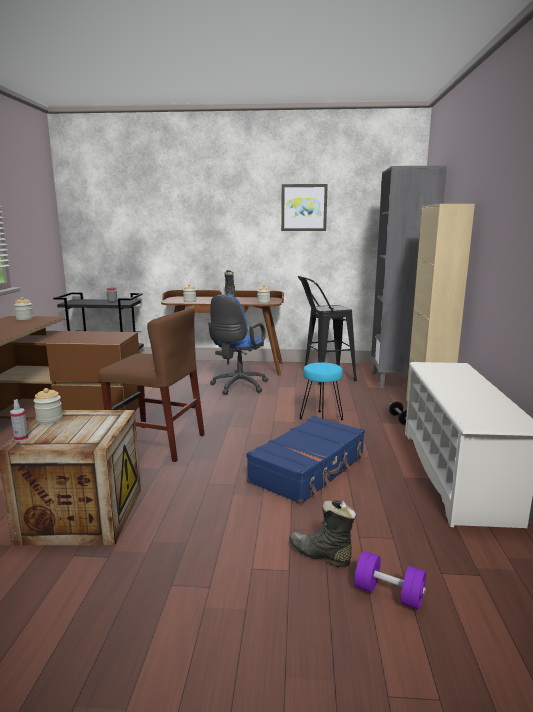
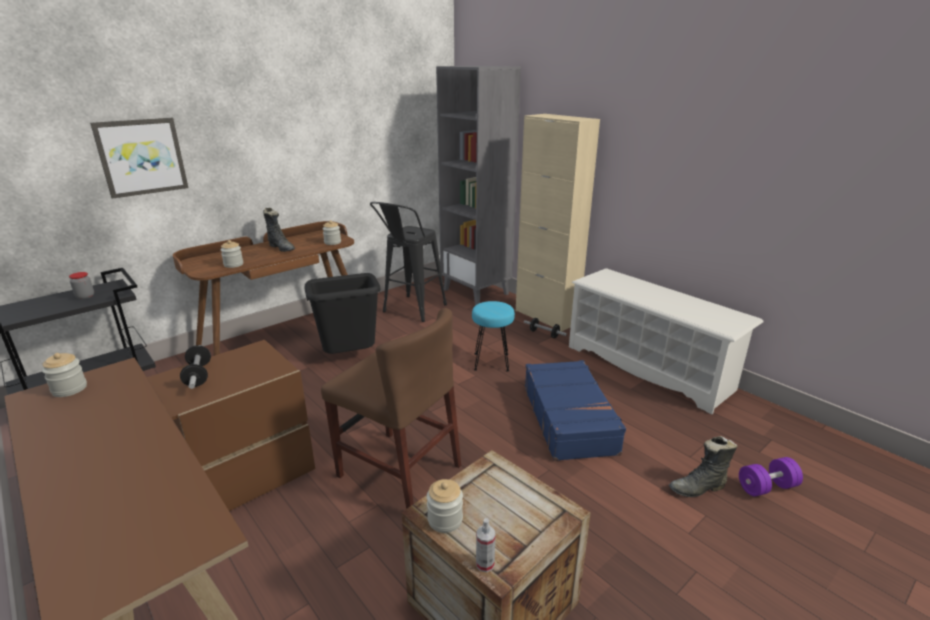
camera: 45 degrees left, 10 degrees up
brown chair [98,307,205,462] -> brown chair turned 60 degrees clockwise [321,308,461,509]
blue office chair [208,295,268,395] -> black trash can [305,273,381,354]
picture [281,184,328,231] -> picture moved to [90,118,188,199]
none -> dumbbell [180,345,211,389]

